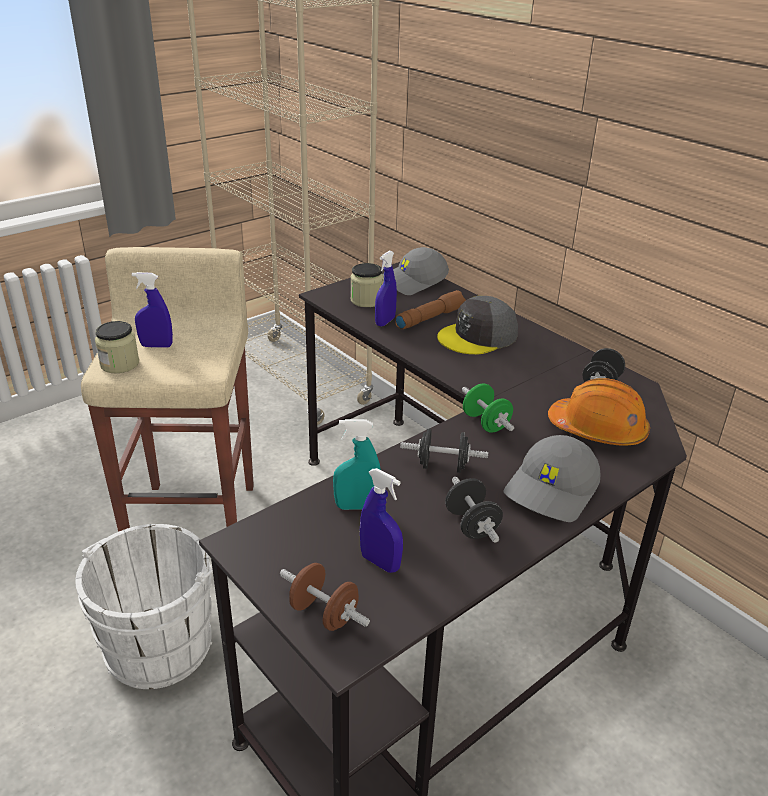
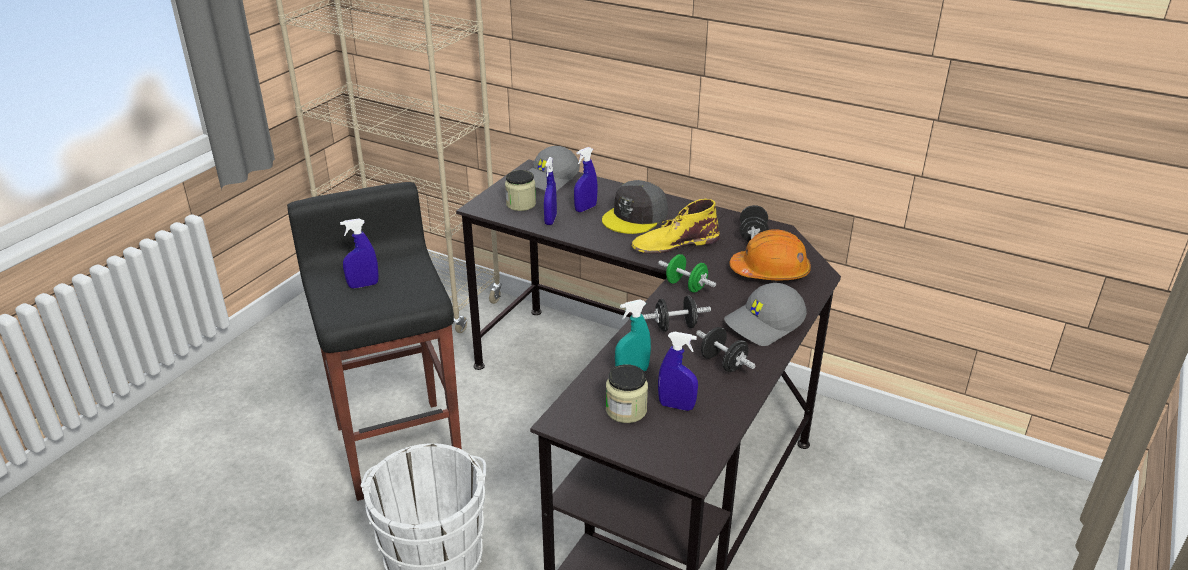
camera: 20 degrees left, 0 degrees up
beige stool [81,247,254,532] -> black stool [287,182,462,501]
jar [95,321,139,373] -> jar moved to [606,364,648,423]
brown dumbbell [280,563,370,631] -> none
brown flashlight [395,290,466,329] -> blue spray bottle [574,147,598,212]
grey cap [504,435,601,522] -> grey cap turned 45 degrees clockwise [724,283,807,346]
none -> yellow boot [631,199,720,254]

